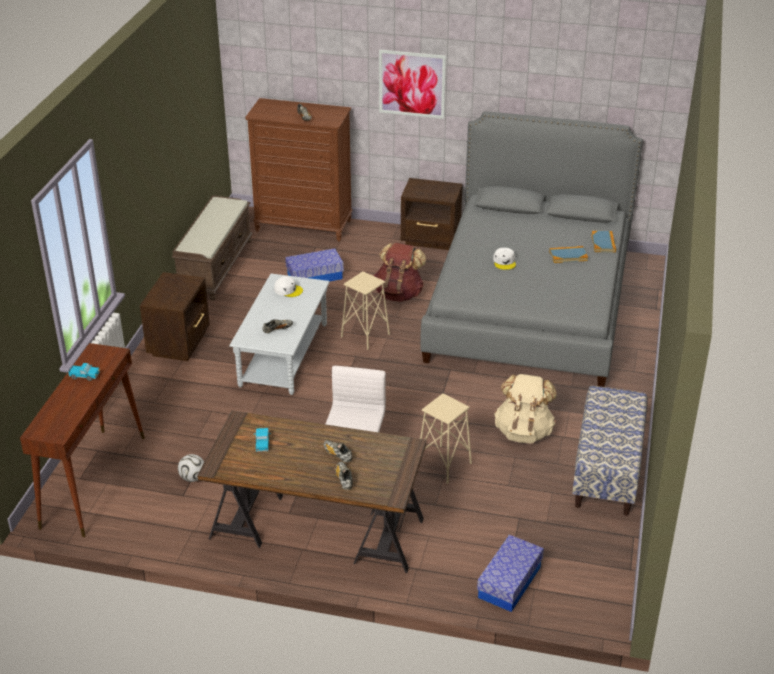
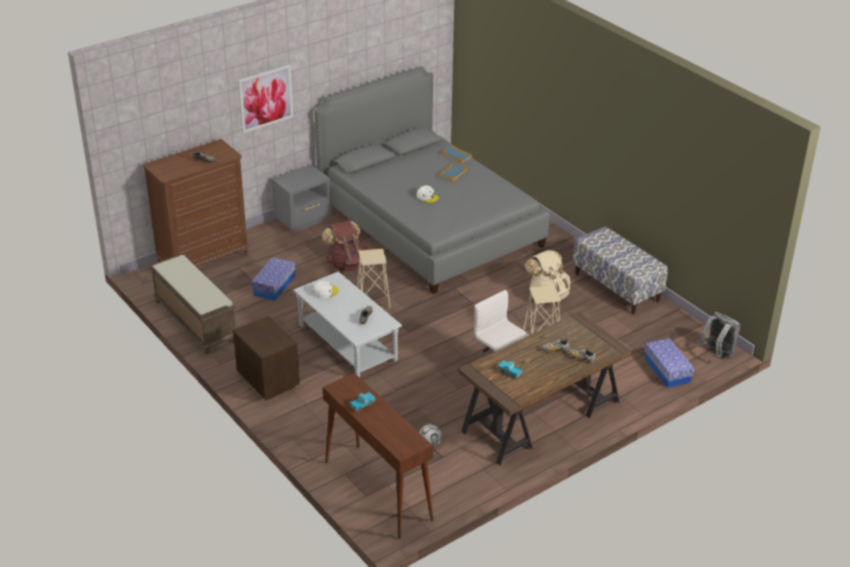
camera: 50 degrees left, 0 degrees up
brown nightstand [401,178,463,250] -> grey nightstand [271,164,331,232]
none -> grey backpack [697,312,741,359]

